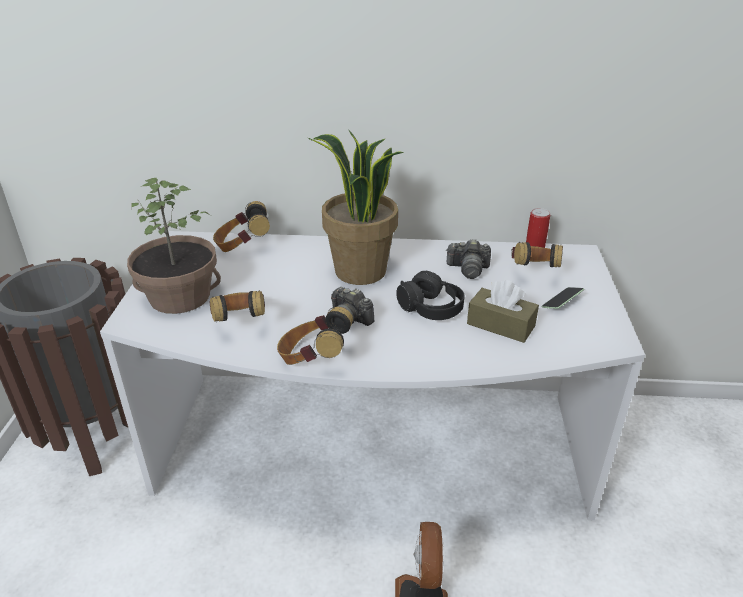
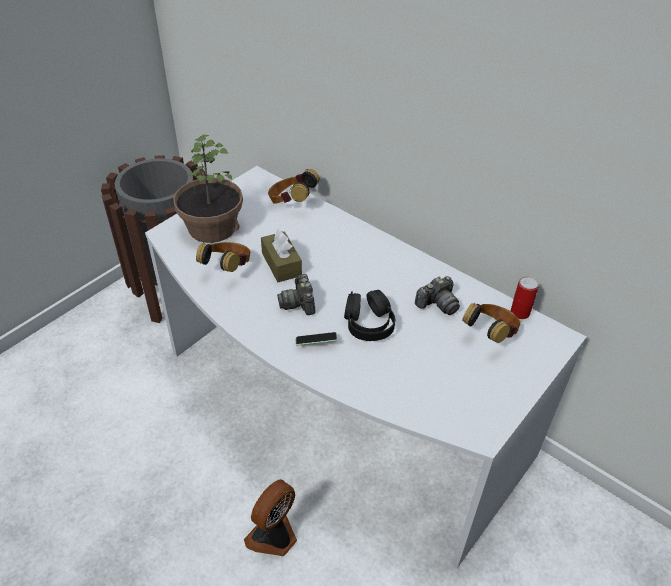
camera: 35 degrees right, 10 degrees up
headphones [277,307,353,365] -> none
potted plant [308,130,404,285] -> none
camera [446,239,491,279] -> camera turned 75 degrees counterclockwise [415,276,460,315]
brown tissue box [467,280,539,343] -> brown tissue box moved to [261,230,302,282]
phone [542,287,584,309] -> phone moved to [295,332,337,345]

